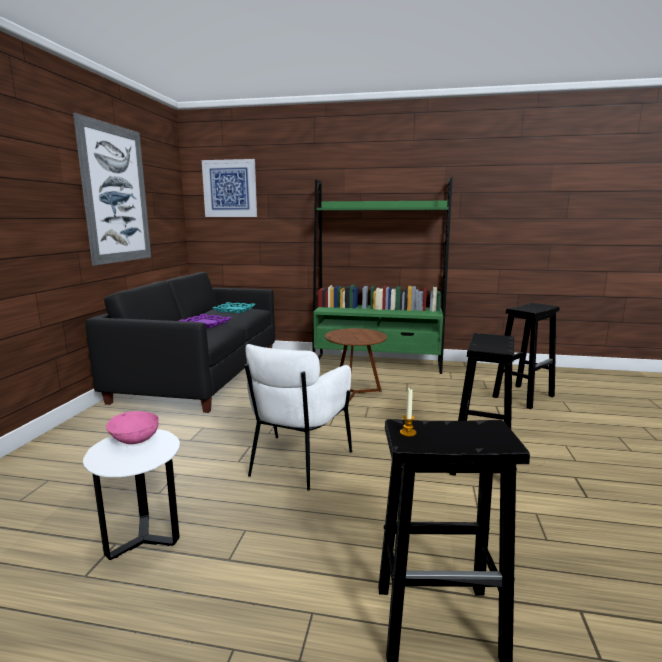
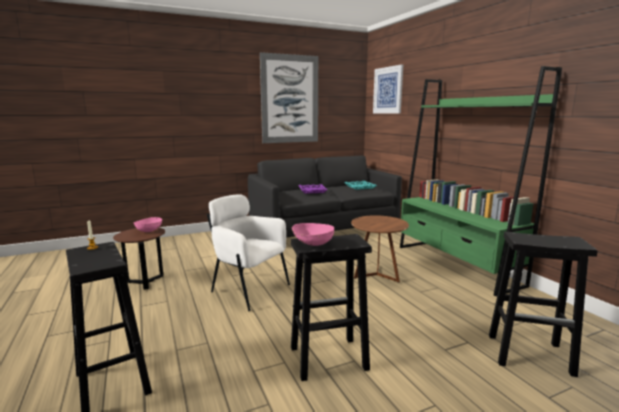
camera: 55 degrees right, 0 degrees up
white side table [83,429,180,560] -> brown side table [113,228,165,290]
white armchair [244,344,352,491] -> white armchair turned 45 degrees clockwise [207,194,290,311]
none -> pink bowl [292,223,334,246]

